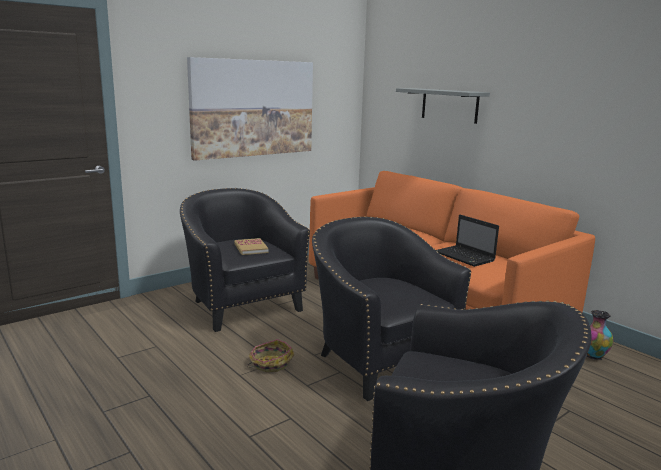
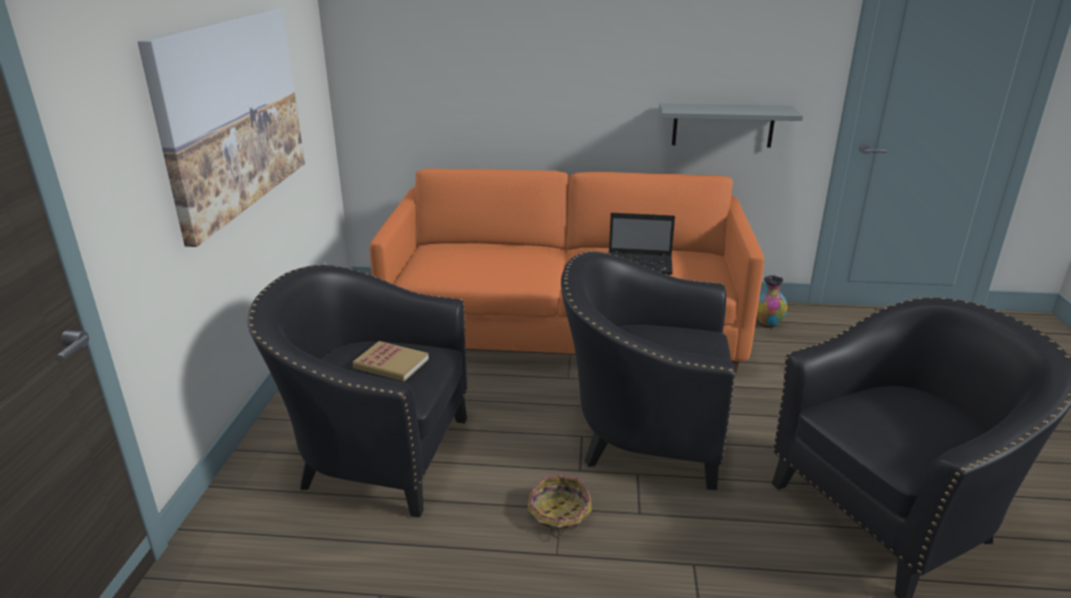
camera: 45 degrees left, 10 degrees up
grey shelf [396,88,490,124] -> grey shelf moved to [659,103,803,148]

